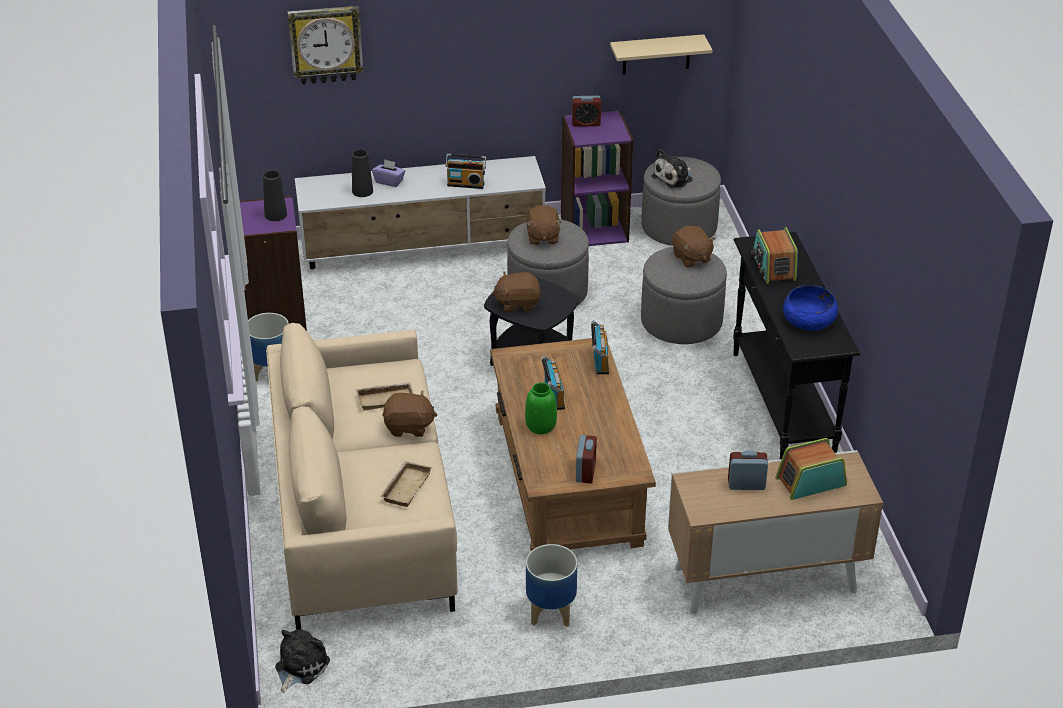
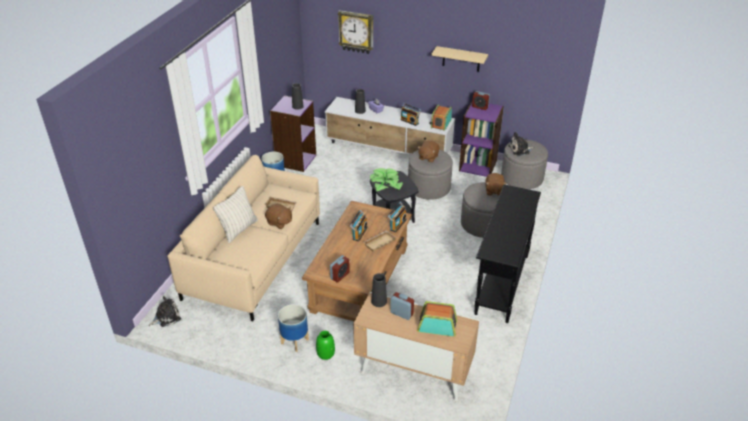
camera: 30 degrees right, 0 degrees up
beige tray [380,461,432,507] -> beige tray moved to [363,230,396,252]
brown plush toy [491,271,541,313] -> potted plant [370,168,403,191]
green vase [525,383,557,434] -> green vase moved to [316,331,335,360]
beige shelf [610,34,713,74] -> beige shelf moved to [431,46,488,72]
radio [750,227,798,284] -> radio moved to [430,104,452,131]
blue bowl [783,285,838,331] -> none
none -> pillow [213,186,258,243]
none -> black vase [371,273,387,307]

